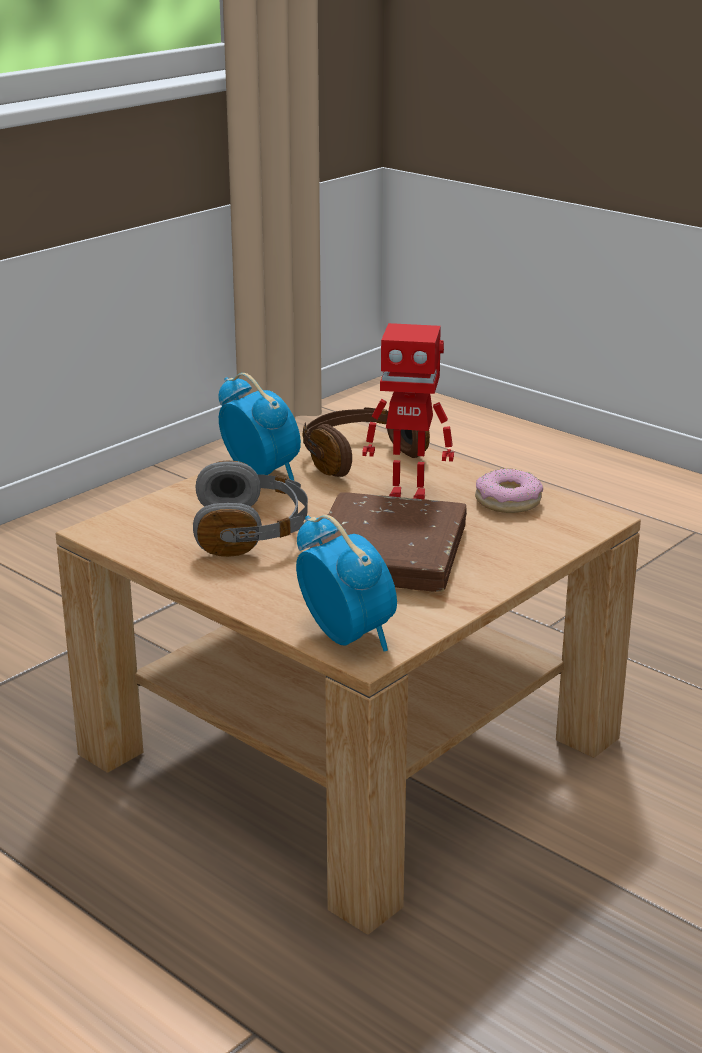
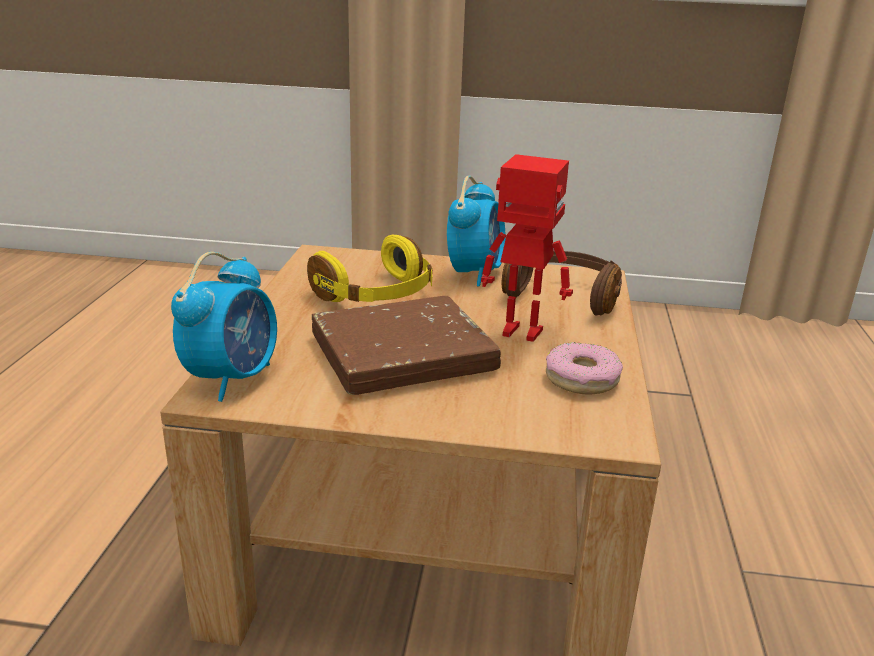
camera: 55 degrees right, 0 degrees up
grey headphones [193,461,308,557] -> yellow headphones [307,235,433,302]
toy robot [362,323,454,499] -> toy robot turned 135 degrees clockwise [481,154,573,342]

